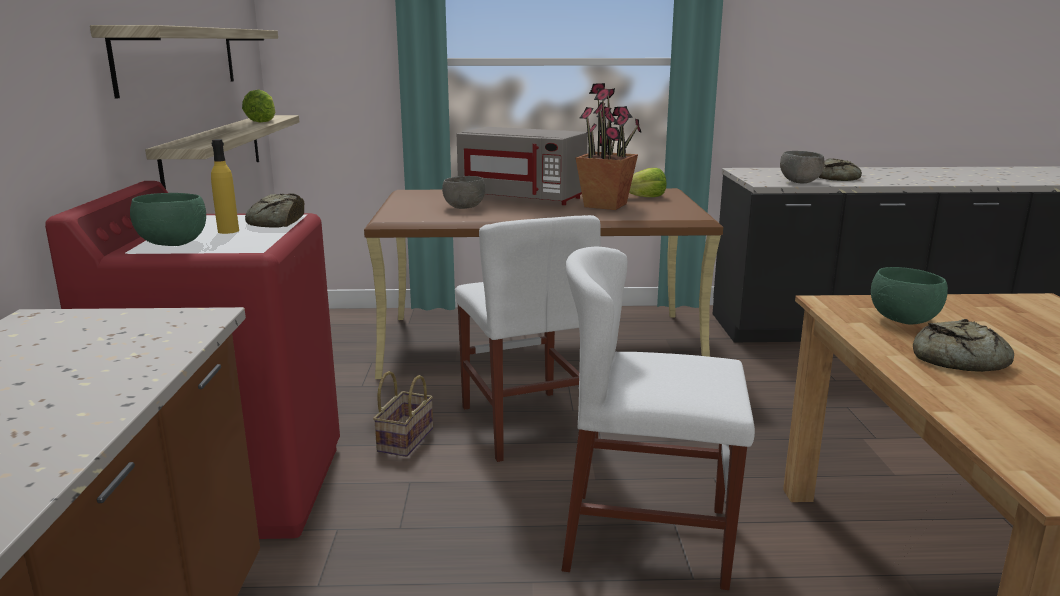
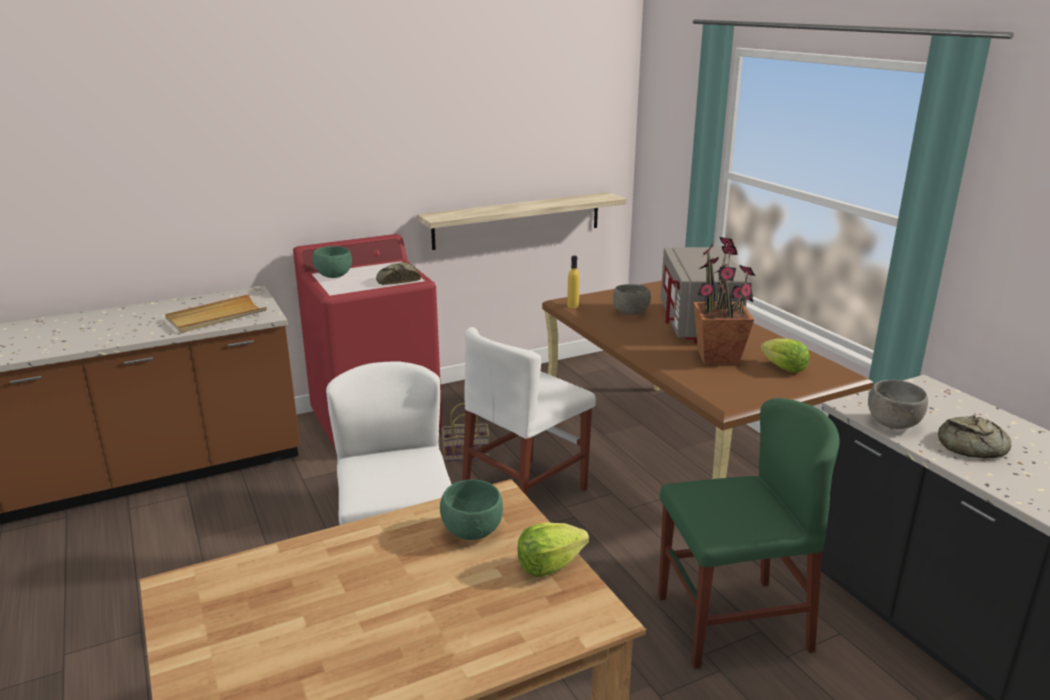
camera: 65 degrees right, 5 degrees up
shelf [90,25,278,99] -> none
yellow bottle [211,139,239,234] -> yellow bottle moved to [567,256,580,308]
lettuce [242,89,275,123] -> lettuce moved to [517,522,589,577]
bread [913,319,1014,372] -> none
none -> beige tray [165,294,267,333]
none -> green chair [658,398,840,669]

